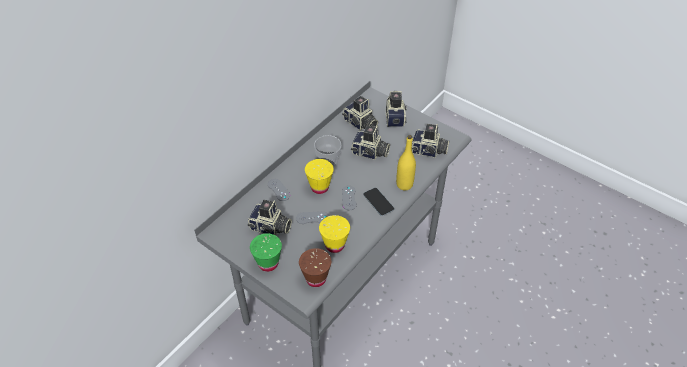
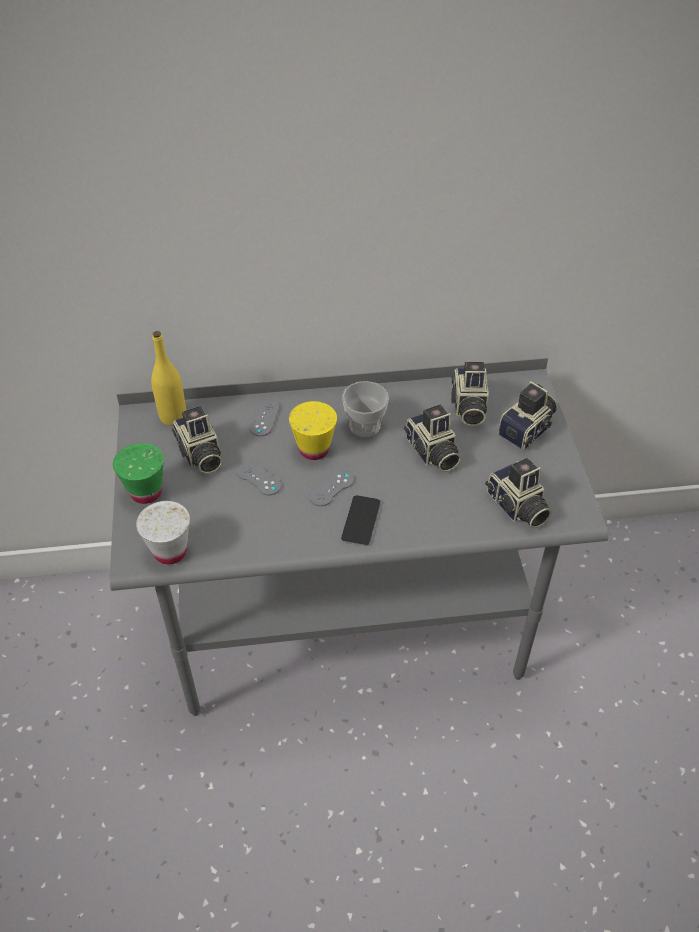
camera: 45 degrees right, 0 degrees up
brown cup [299,248,331,287] -> white cup [136,501,190,565]
yellow cup [319,215,350,253] -> none
yellow bottle [396,135,416,190] -> yellow bottle moved to [151,331,186,426]

